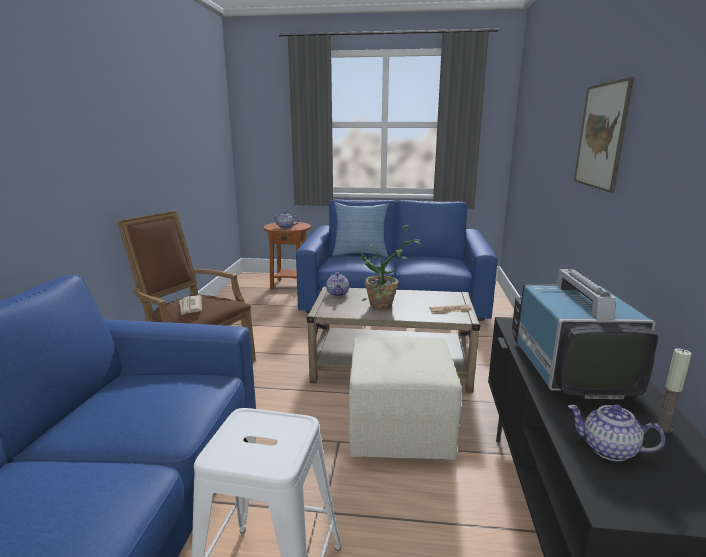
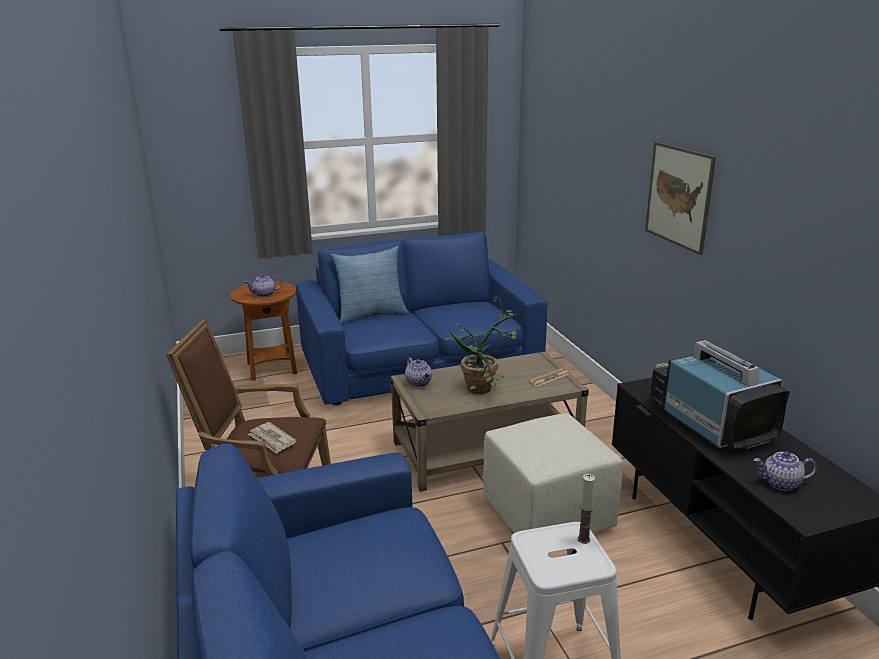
camera: 25 degrees left, 5 degrees up
candle [656,348,692,433] -> candle moved to [577,474,595,544]

